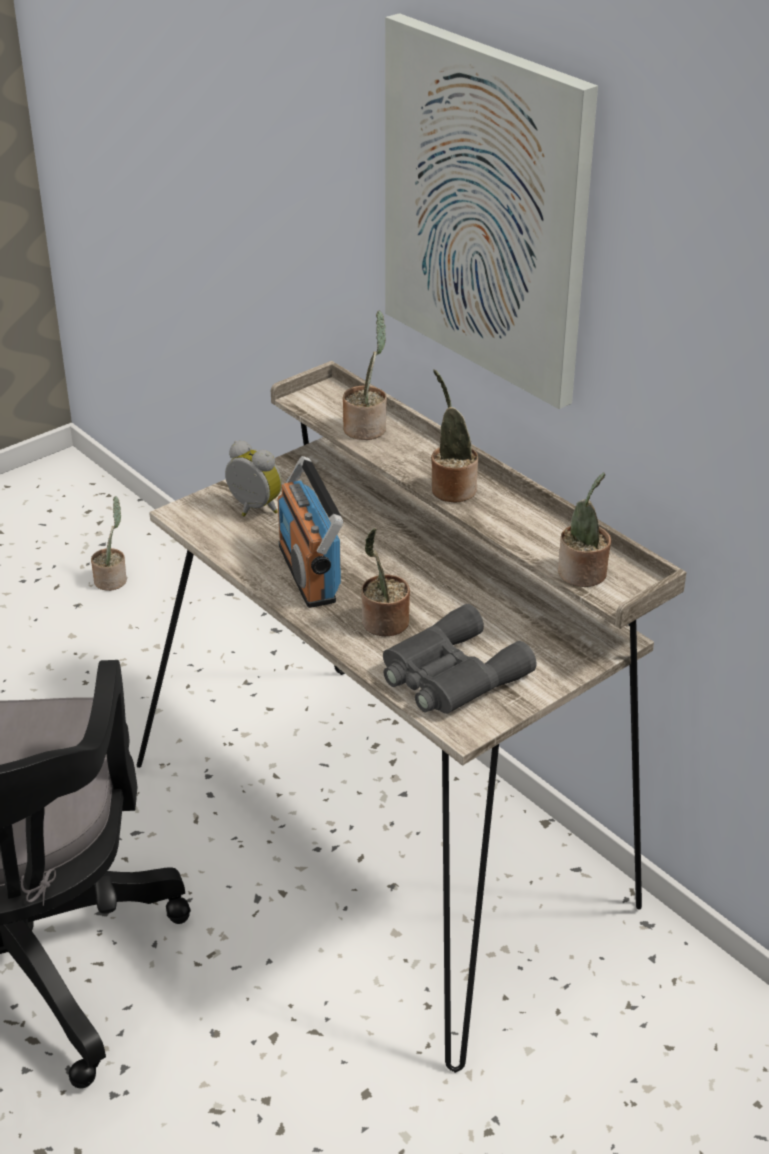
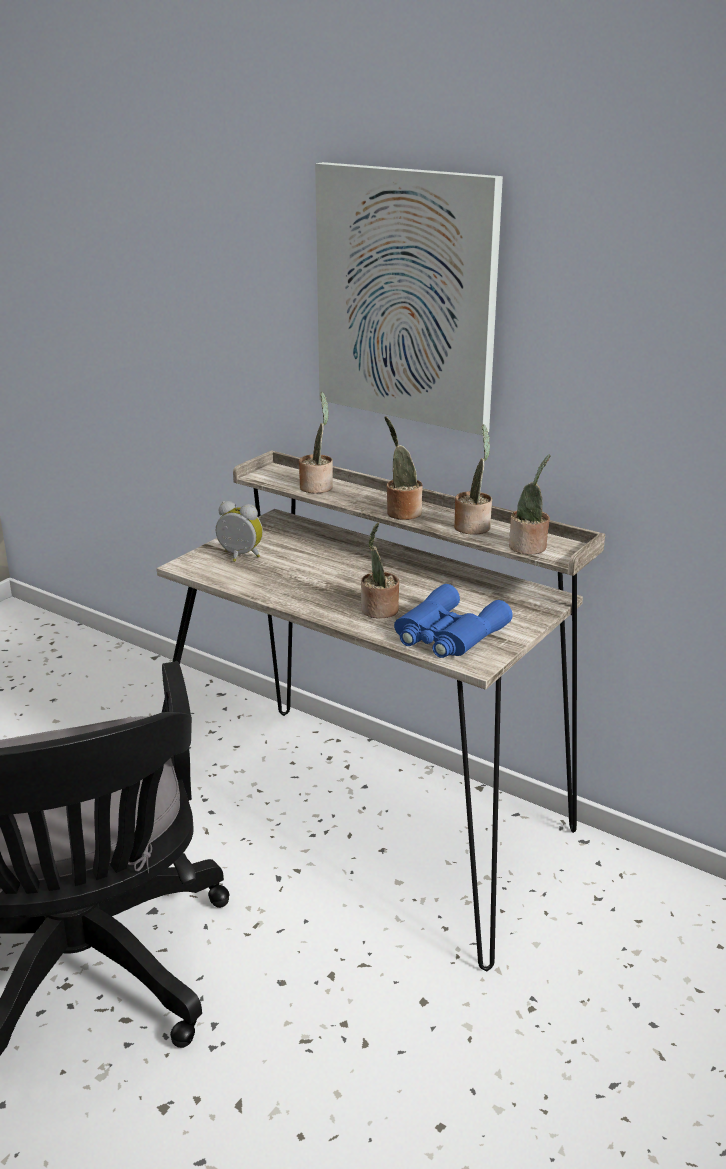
camera: 15 degrees left, 10 degrees down
potted plant [91,496,127,591] -> potted plant moved to [454,424,492,535]
radio [277,456,343,608] -> none
grey binoculars [383,604,536,714] -> blue binoculars [394,584,513,658]

